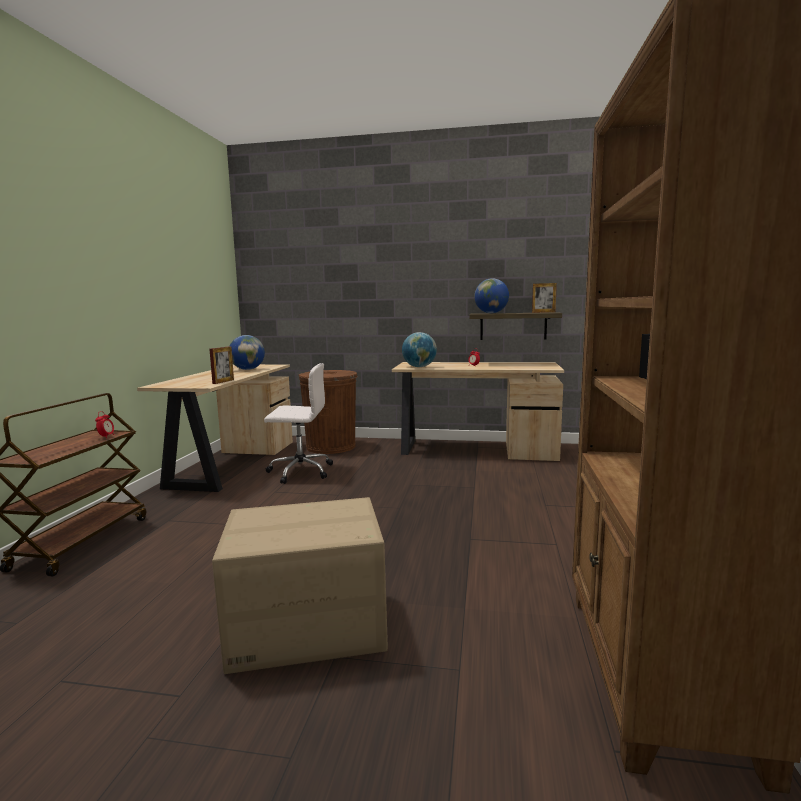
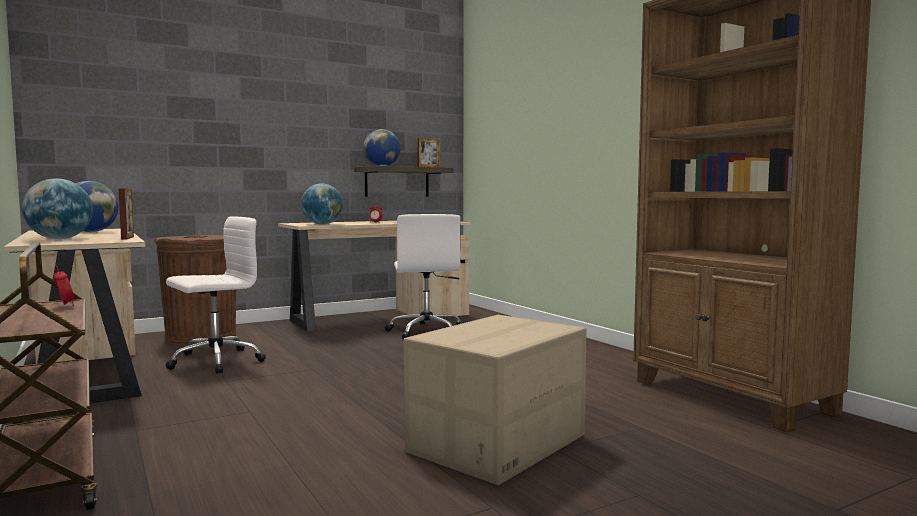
camera: 40 degrees left, 5 degrees down
none -> globe [22,178,93,239]
none -> white office chair [385,214,463,339]

